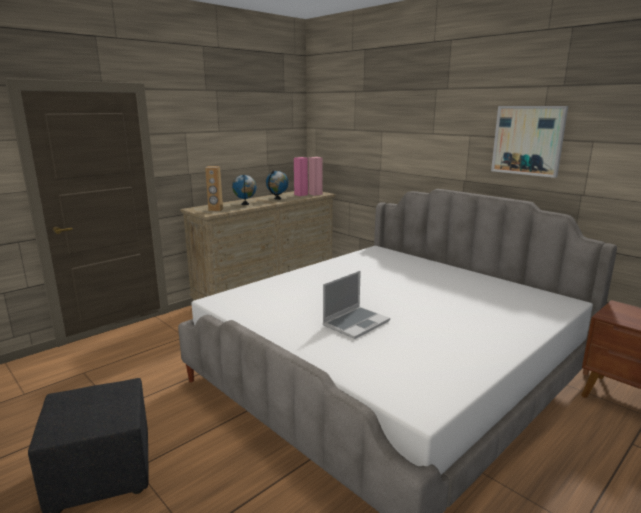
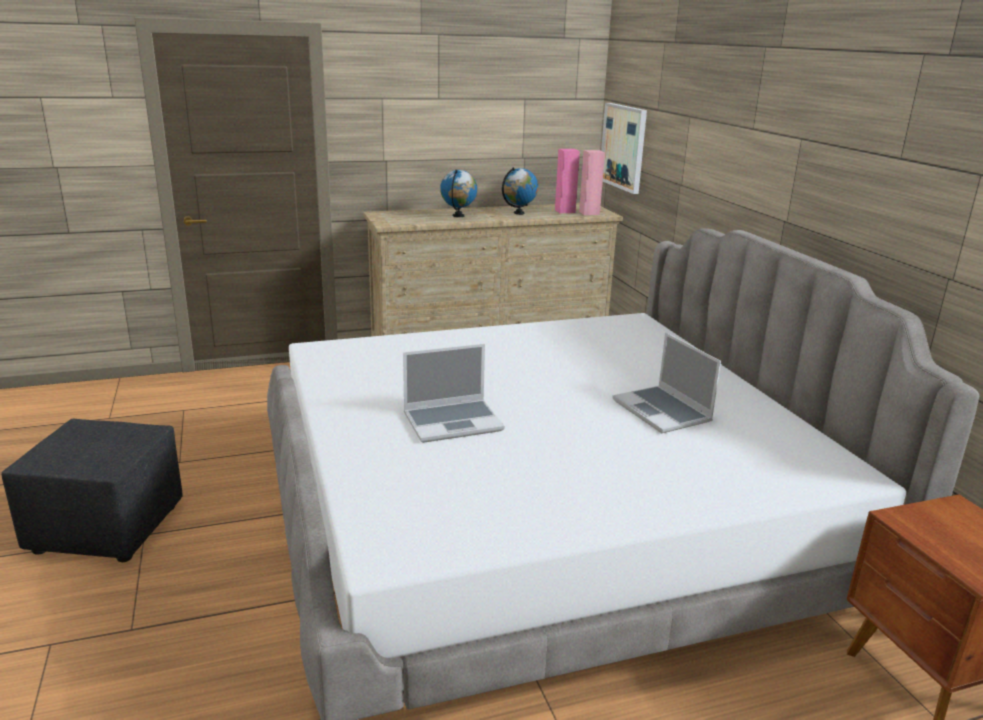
camera: 25 degrees right, 5 degrees up
brown speaker [205,166,223,211] -> none
picture [491,106,568,178] -> picture moved to [601,103,647,194]
none -> laptop [612,333,721,433]

